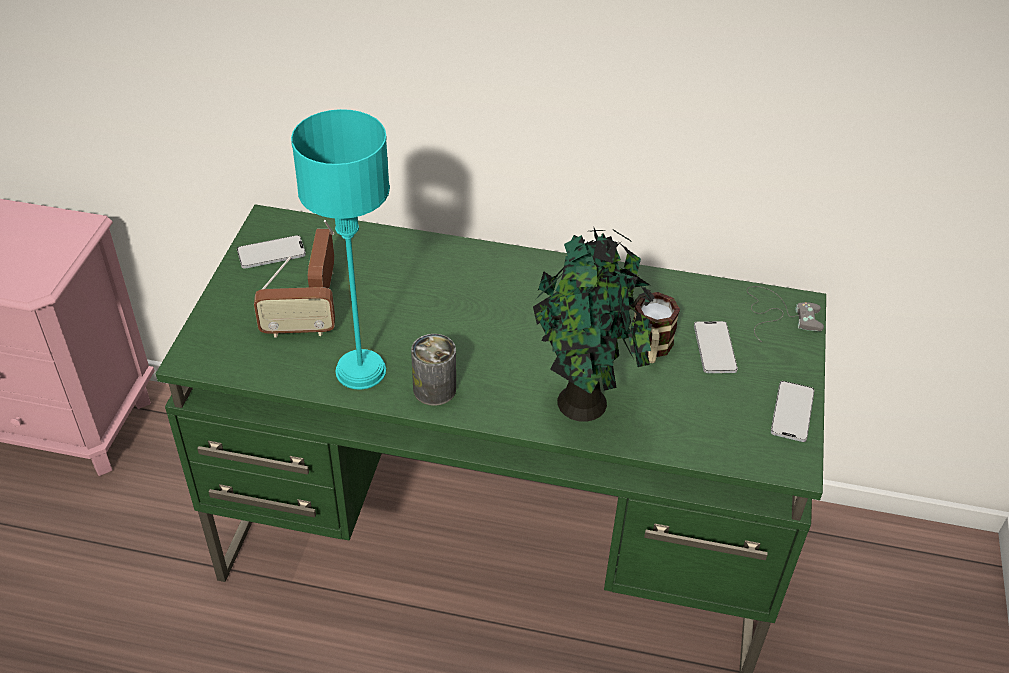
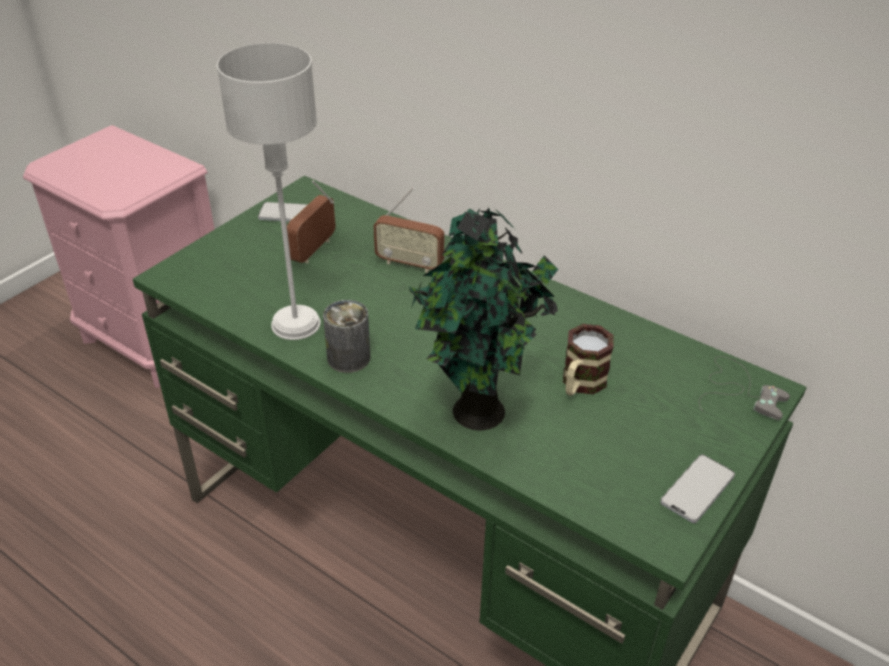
camera: 25 degrees right, 5 degrees down
radio [254,256,335,338] -> radio moved to [373,187,444,273]
turquoise table lamp [291,109,390,389] -> grey table lamp [217,43,321,340]
phone [694,321,738,373] -> none

